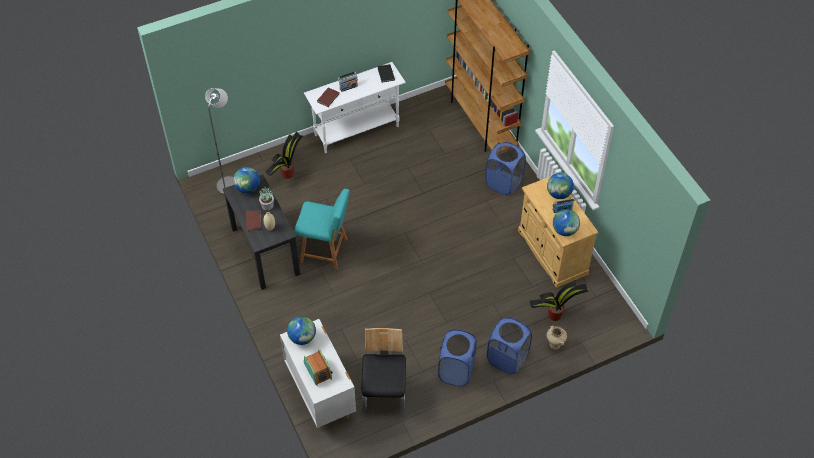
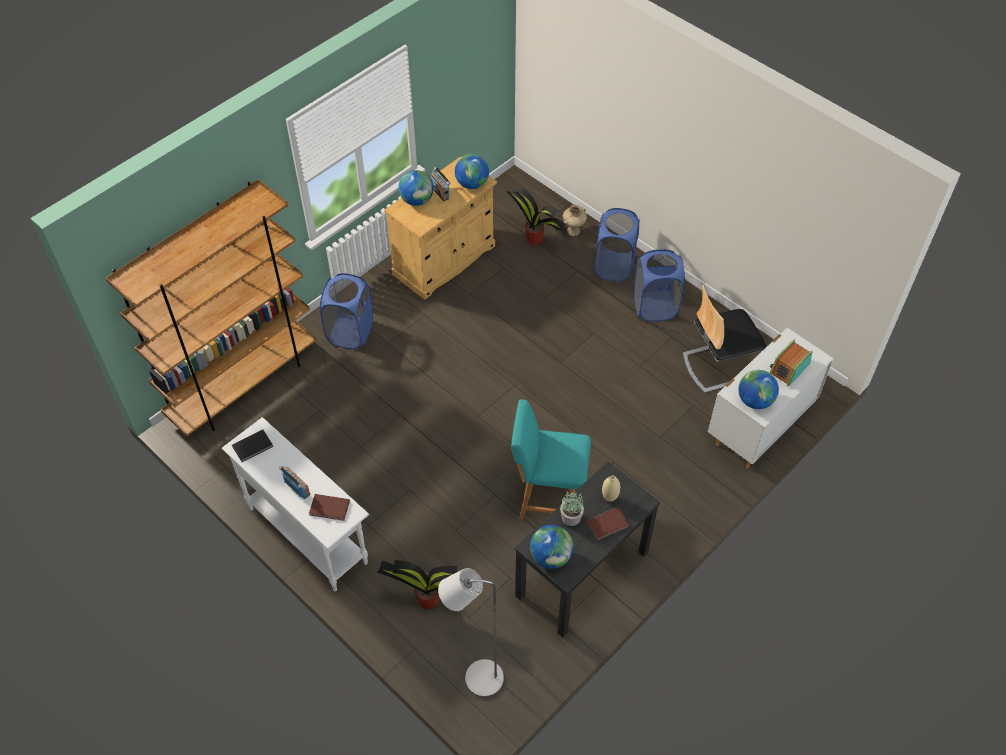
camera: 110 degrees left, 0 degrees up
turquoise chair [294,189,350,270] -> turquoise chair turned 75 degrees counterclockwise [511,399,591,519]

